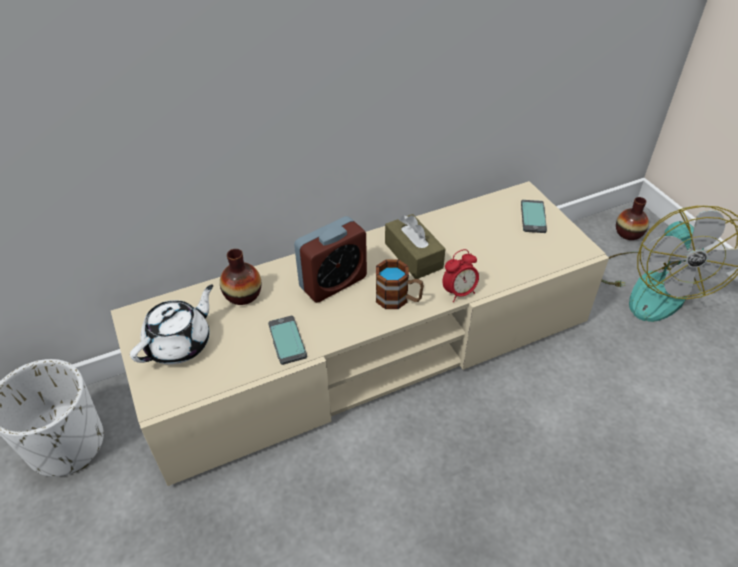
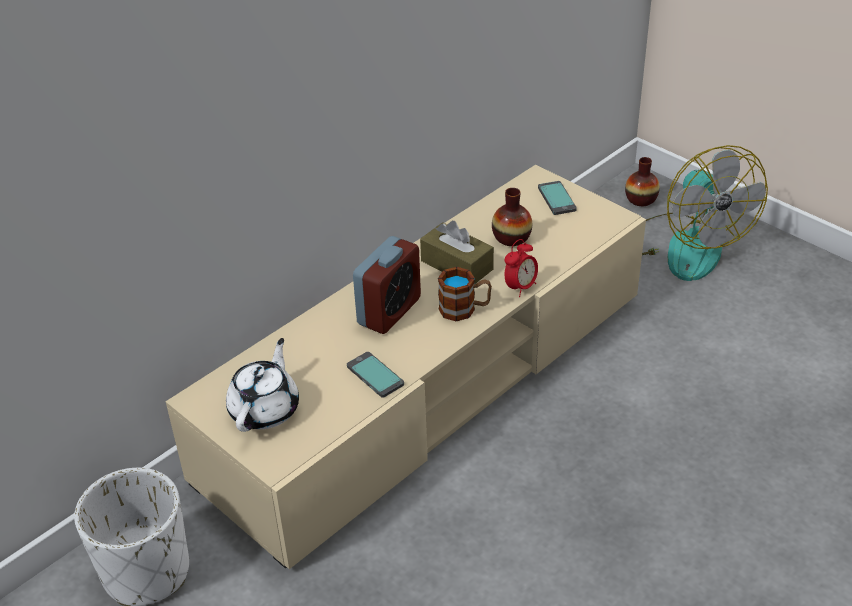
camera: 20 degrees left, 5 degrees down
vase [220,249,261,305] -> vase moved to [492,188,532,246]

